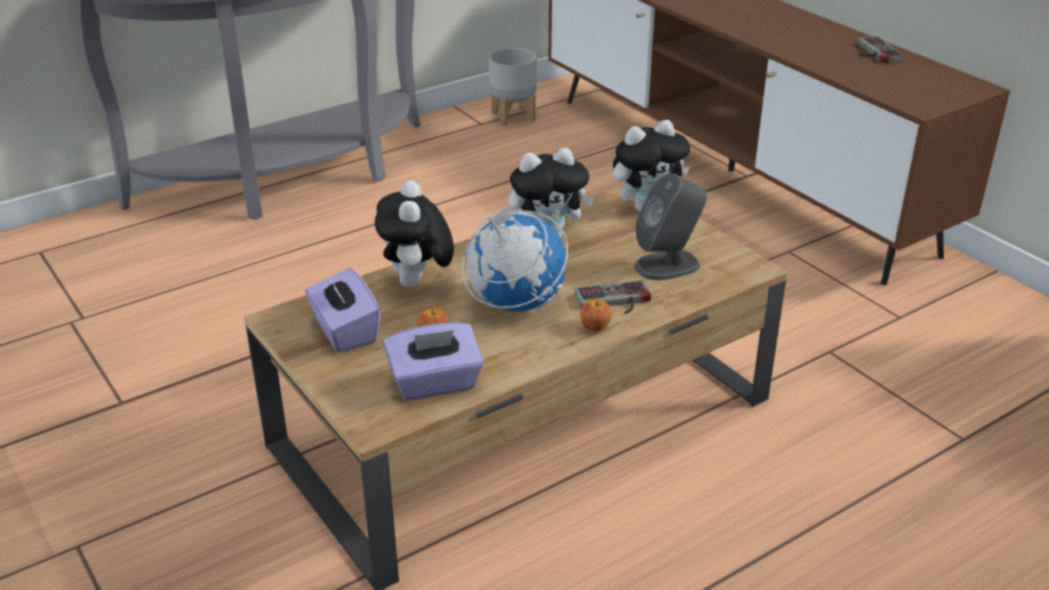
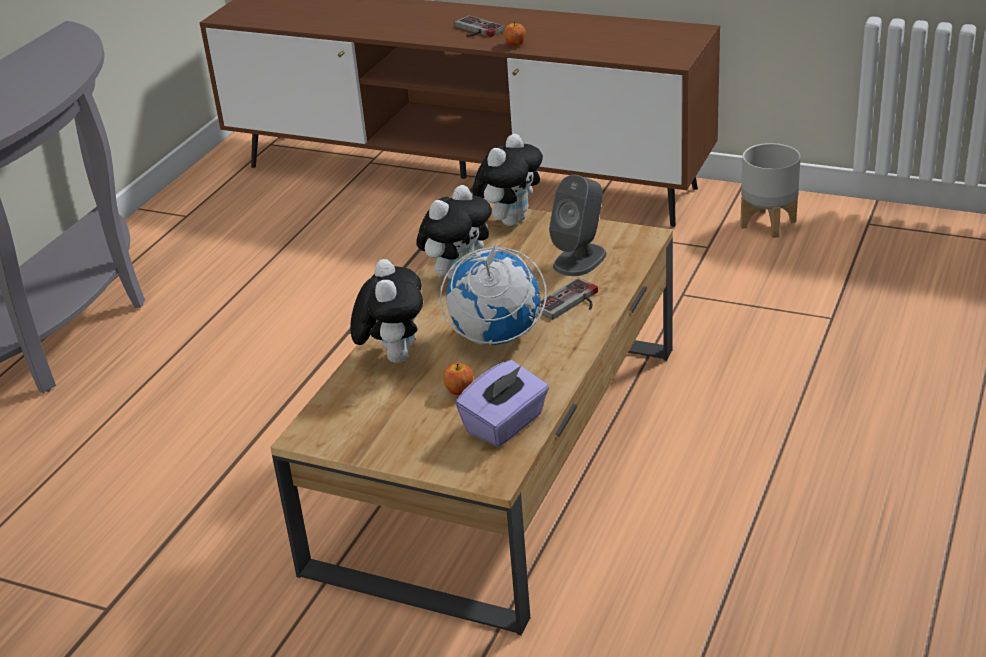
camera: 30 degrees left, 0 degrees up
purple tissue box [305,268,381,352] -> none
plush toy [375,180,454,287] -> plush toy turned 150 degrees counterclockwise [350,259,423,363]
grey planter [489,48,537,126] -> grey planter moved to [740,143,801,238]
apple [580,299,612,332] -> apple moved to [504,21,526,46]
game controller [857,36,904,63] -> game controller moved to [455,15,505,37]

